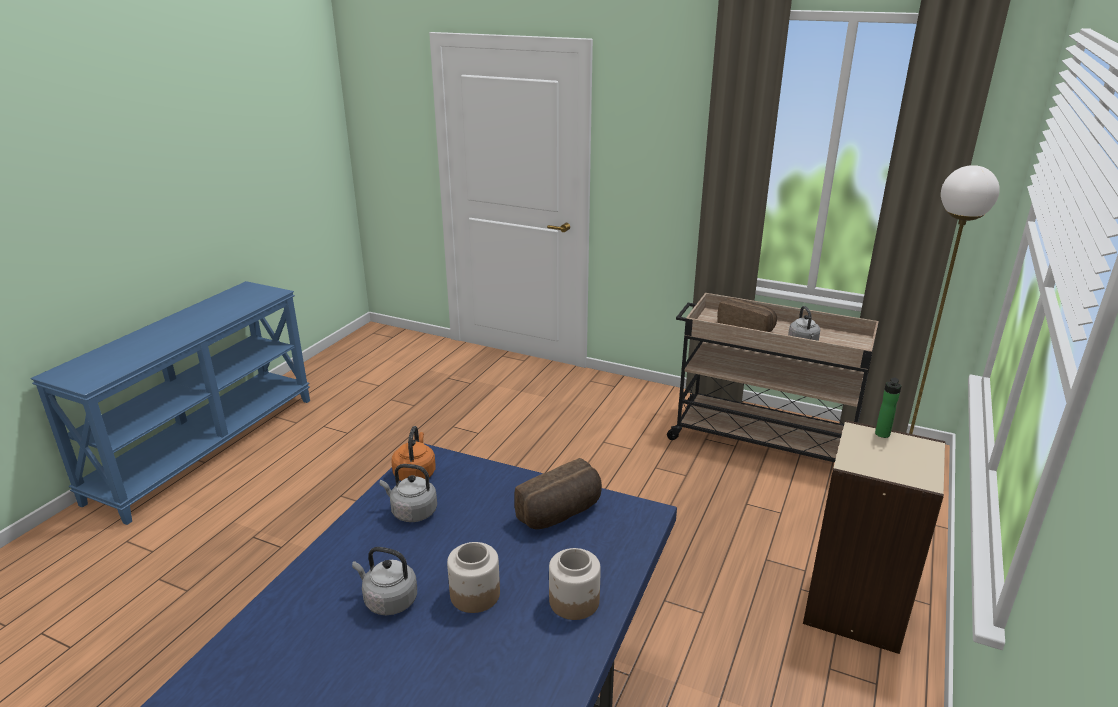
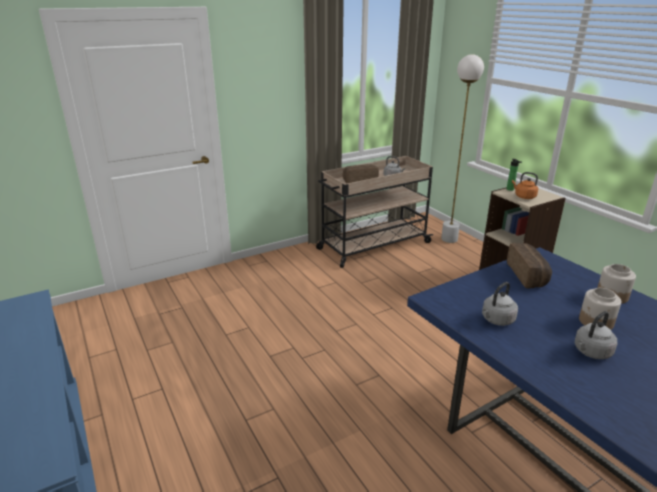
camera: 55 degrees left, 0 degrees up
orange kettle [391,426,436,481] -> orange kettle moved to [512,172,538,199]

